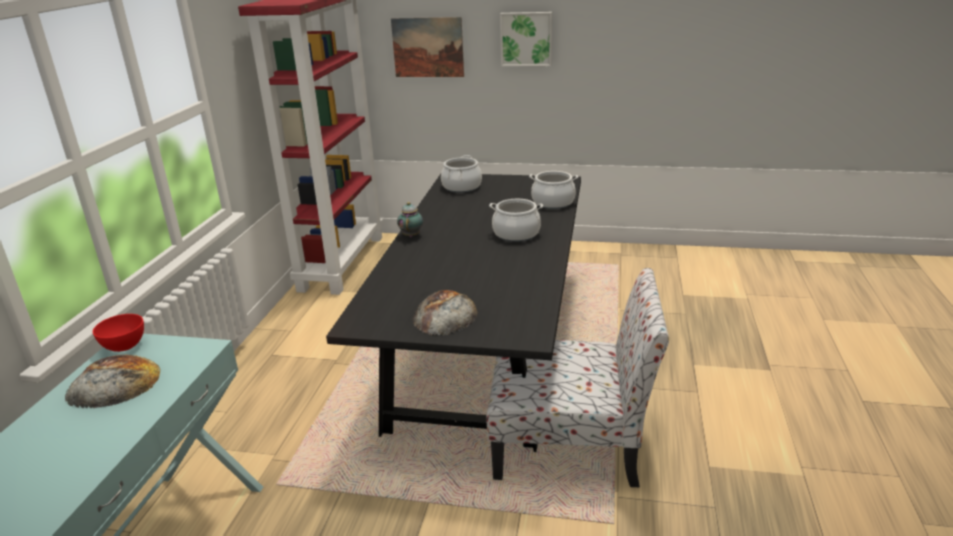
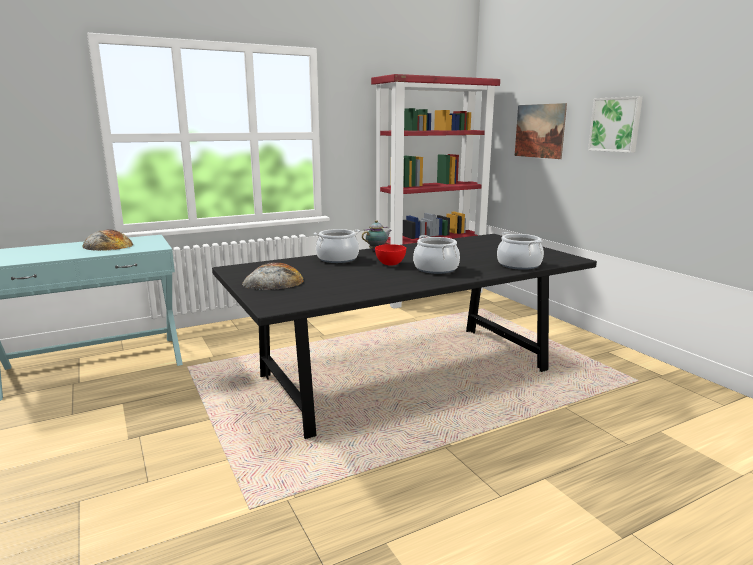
camera: 50 degrees right, 10 degrees down
red bowl [93,314,144,352] -> red bowl moved to [375,244,406,265]
cooking pot [441,155,482,193] -> cooking pot moved to [314,229,360,263]
chair [486,268,669,487] -> none

